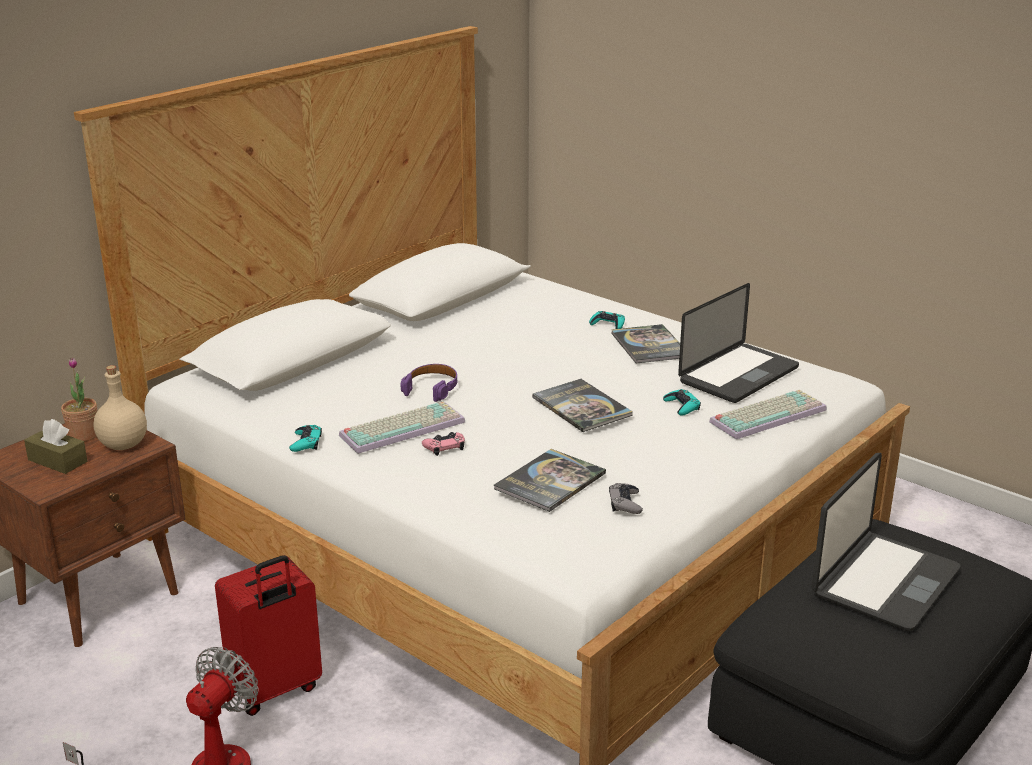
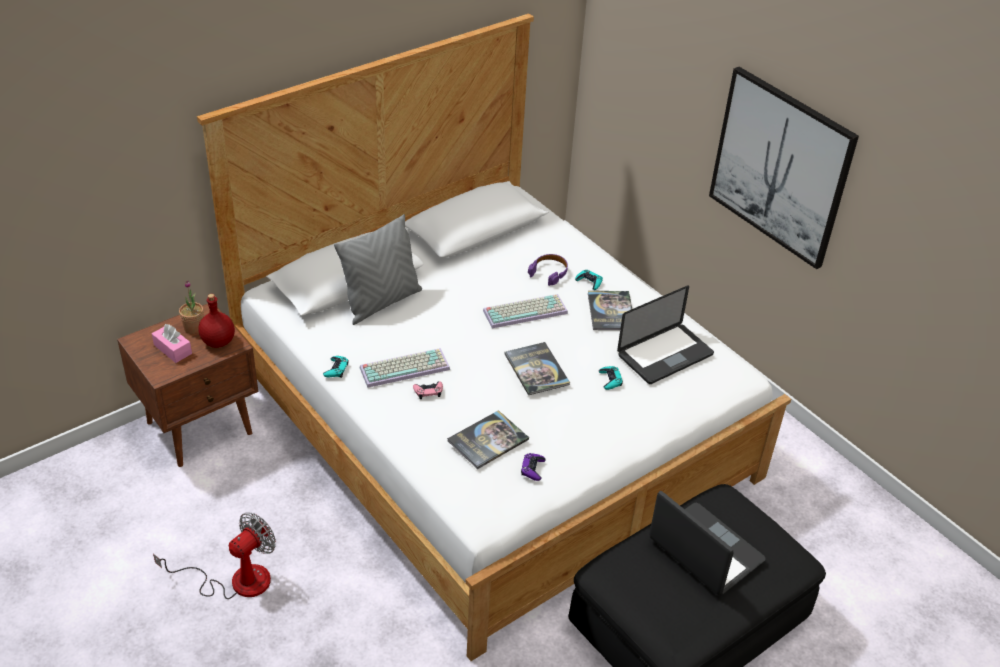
camera: 10 degrees right, 15 degrees up
brown tissue box [24,419,87,474] -> pink tissue box [152,324,192,363]
beige bottle [93,365,147,450] -> red bottle [198,294,235,348]
red suitcase [215,555,322,716] -> none
purple headphones [401,364,457,402] -> purple headphones moved to [528,254,568,286]
grey game controller [609,483,643,514] -> purple game controller [521,453,546,481]
keyboard [709,390,827,439] -> keyboard moved to [483,294,568,328]
laptop [811,453,960,631] -> laptop turned 90 degrees counterclockwise [649,491,766,595]
none -> grey pillow [334,214,422,325]
none -> picture [709,67,859,269]

